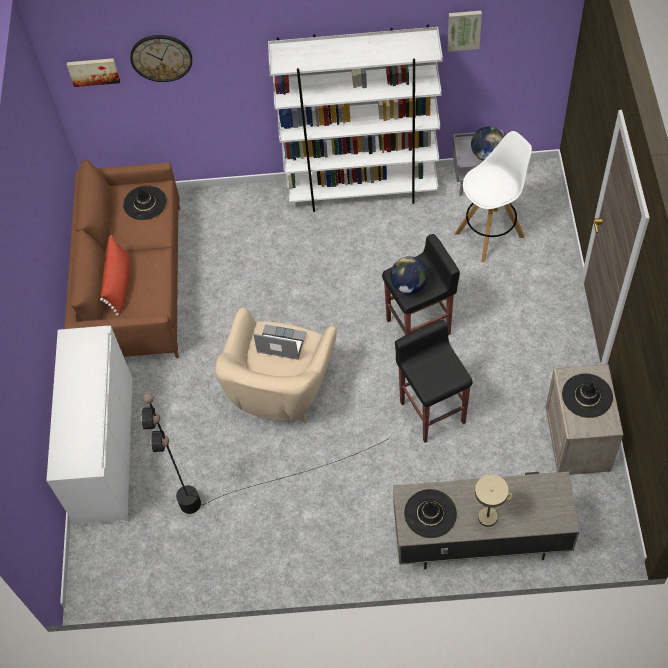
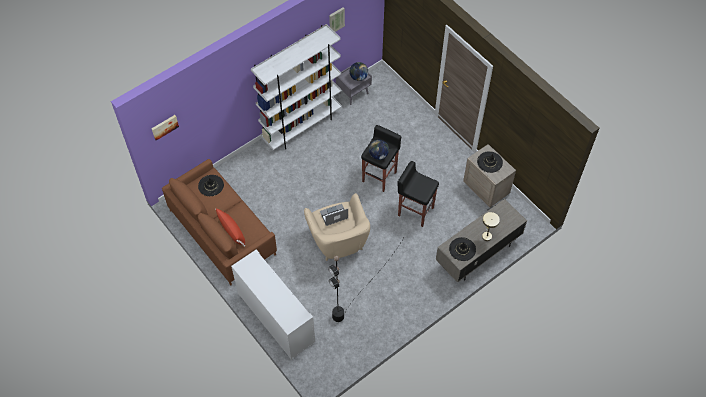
camera: 40 degrees left, 0 degrees up
wall clock [130,35,192,82] -> none
white stool [455,131,532,262] -> none

